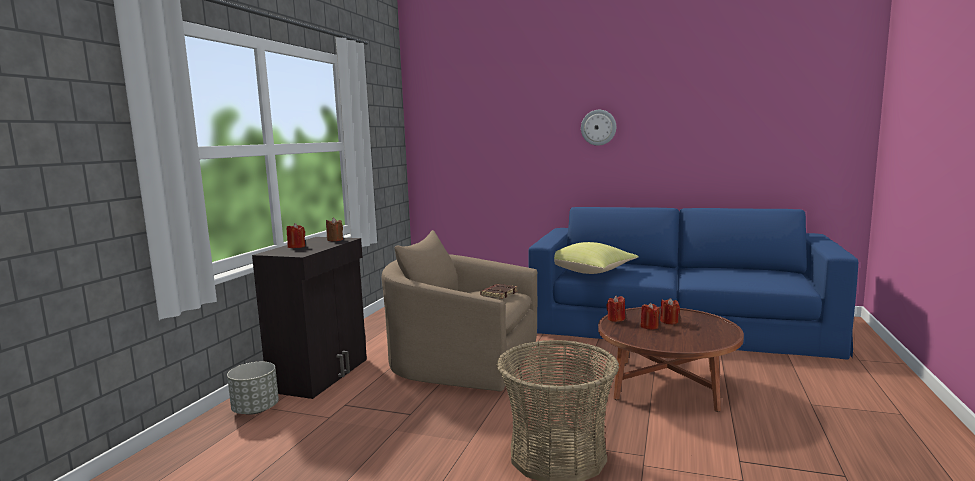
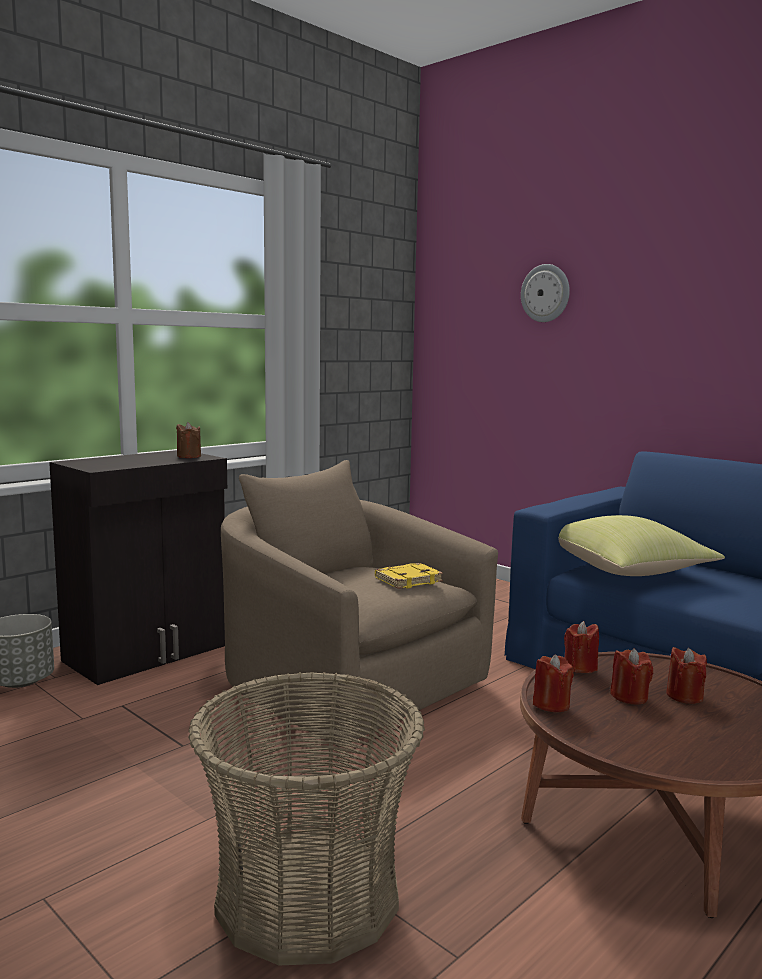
camera: 25 degrees right, 0 degrees up
red candle [287,223,305,248] -> red candle moved to [533,655,574,712]
brown book [480,284,518,299] -> yellow book [375,563,443,589]
wall clock [581,110,616,146] -> wall clock moved to [521,264,570,322]

